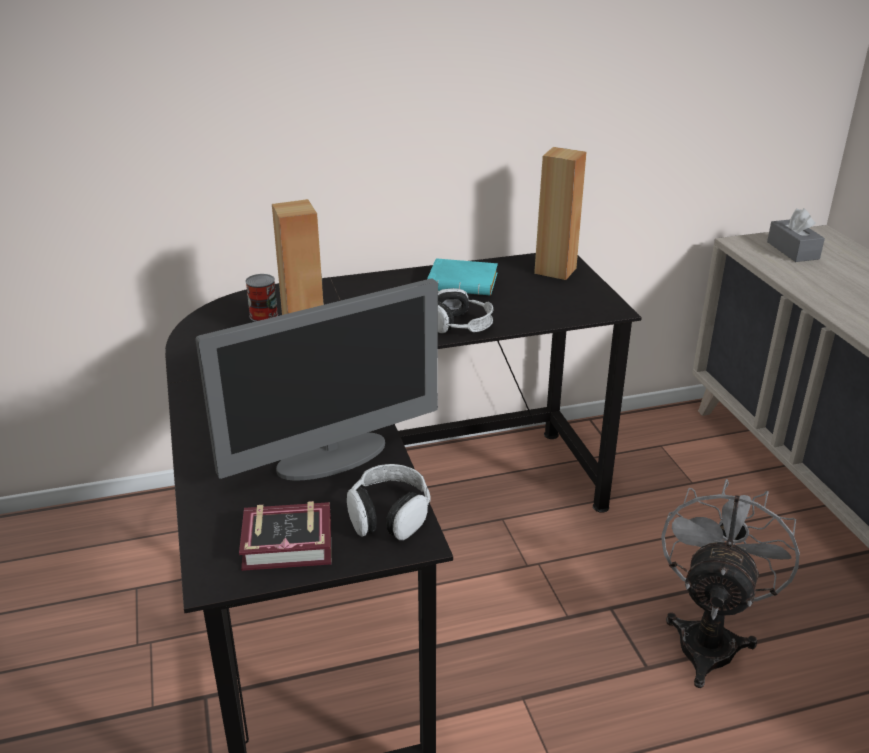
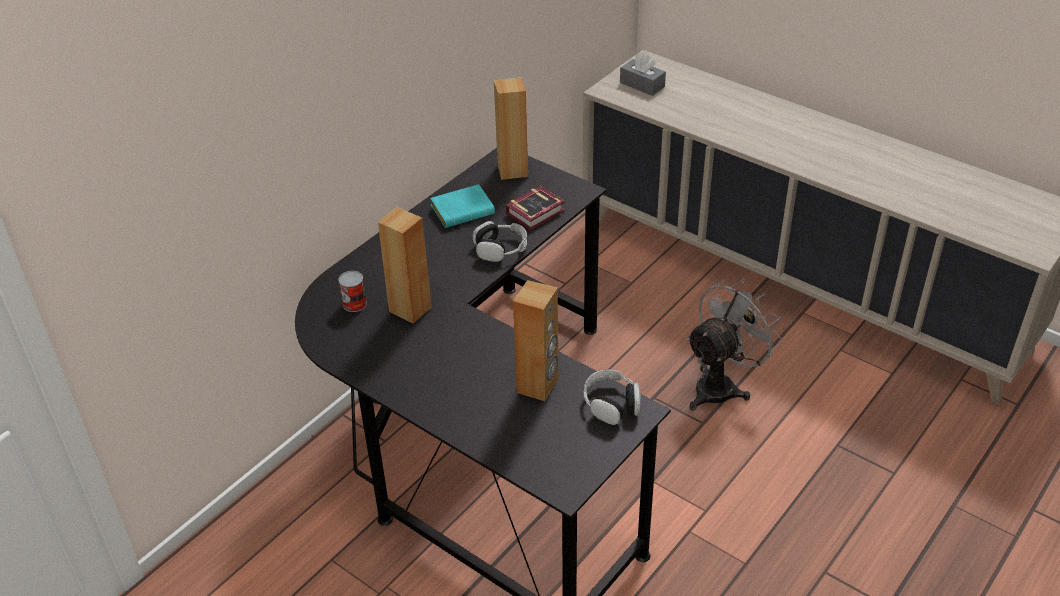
camera: 35 degrees left, 10 degrees up
monitor [195,278,438,481] -> brown speaker [513,280,558,401]
book [239,501,331,571] -> book moved to [506,186,565,231]
grey fan [661,479,800,688] -> grey fan turned 60 degrees clockwise [686,279,783,411]

